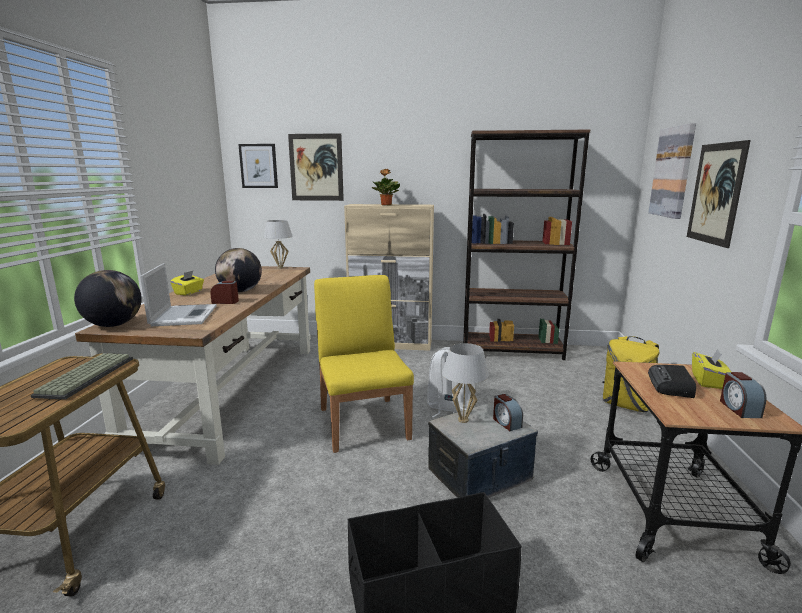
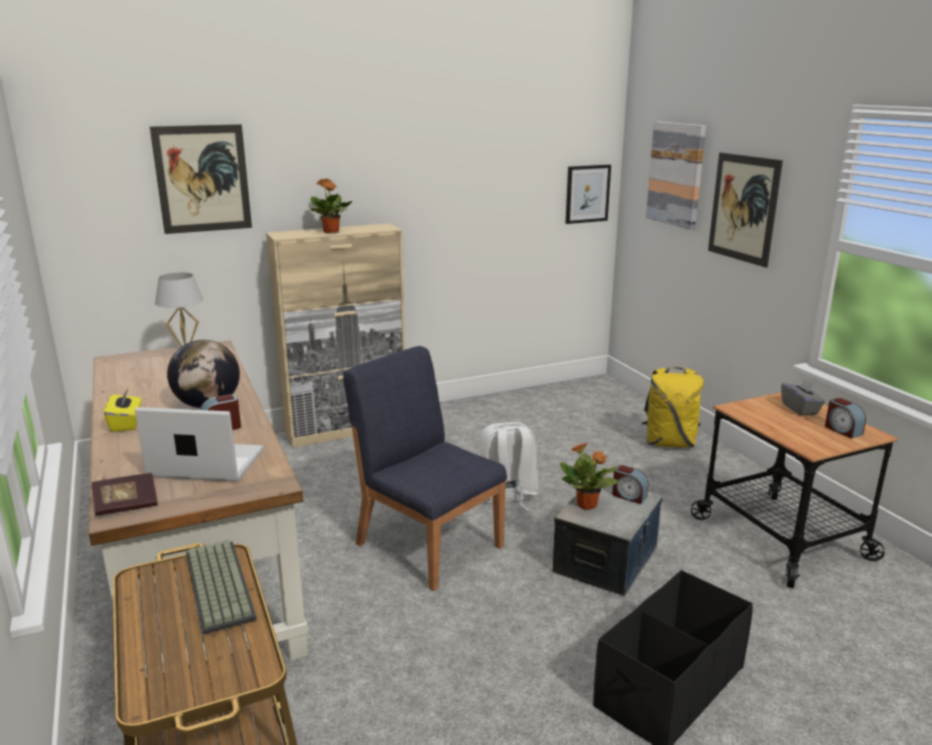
camera: 30 degrees left, 5 degrees up
globe [74,270,142,327] -> book [91,473,158,516]
laptop [140,263,217,326] -> laptop turned 45 degrees counterclockwise [135,407,264,482]
picture [238,144,278,188] -> picture moved to [566,165,611,224]
yellow chair [314,275,414,453] -> blue chair [343,346,507,591]
white table lamp [442,343,489,423] -> potted plant [559,443,619,510]
brown bookcase [463,130,590,360] -> none
radio [648,365,696,398] -> none
yellow tissue box [692,349,731,389] -> grey tissue box [781,377,825,416]

